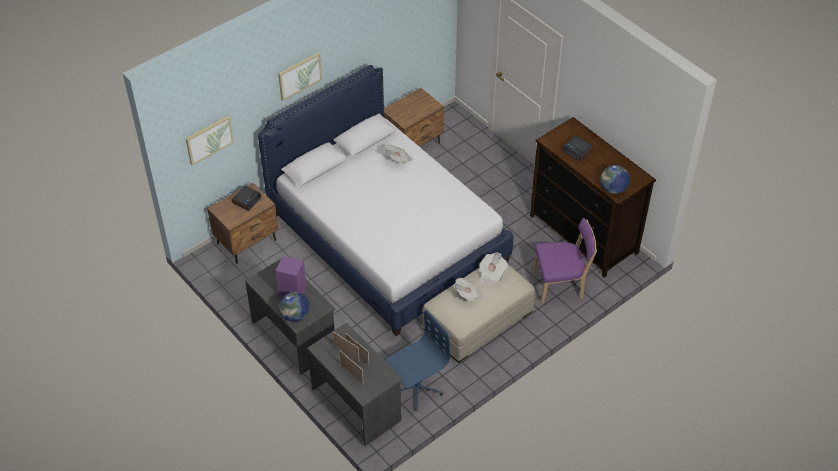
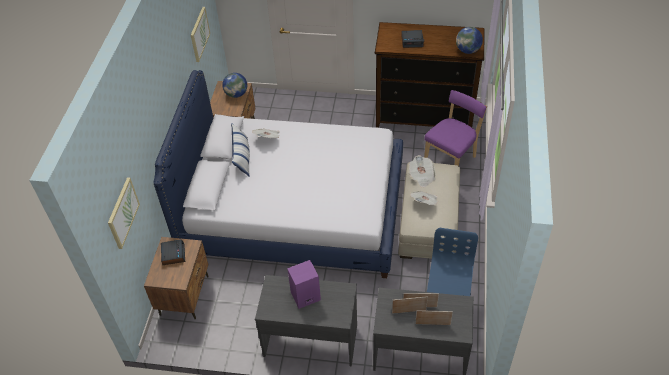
camera: 40 degrees left, 0 degrees up
picture [278,52,322,101] -> picture moved to [191,7,210,62]
globe [279,292,309,322] -> globe moved to [222,73,247,98]
none -> pillow [231,123,250,177]

